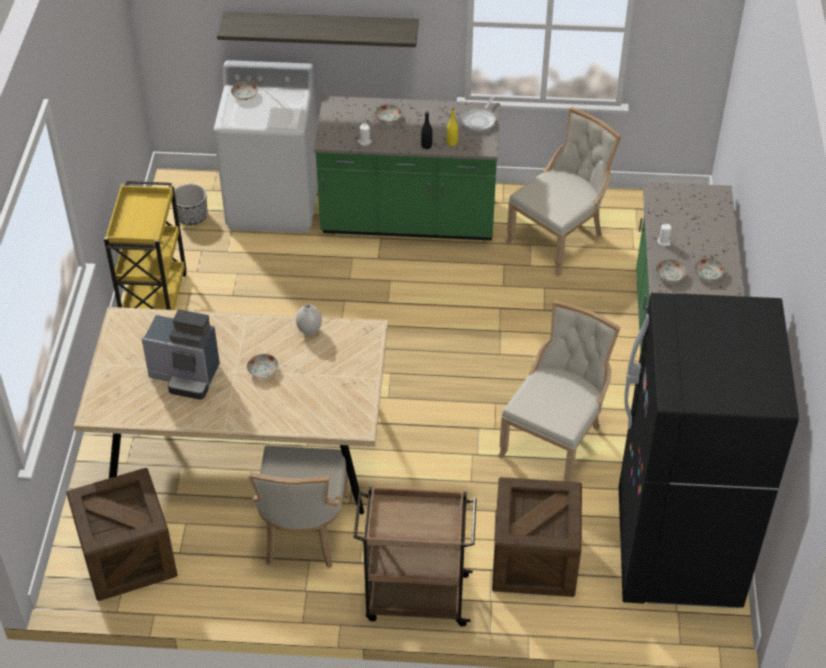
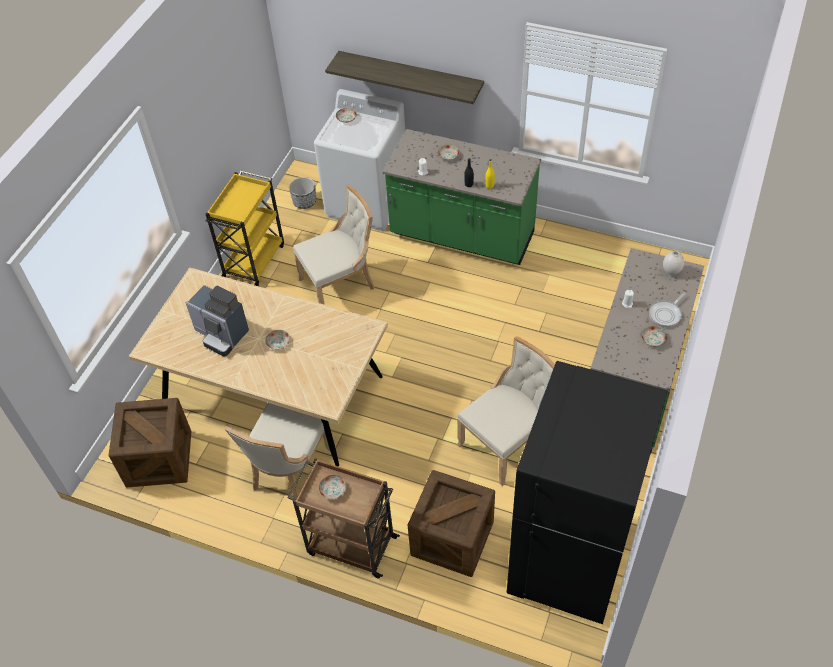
camera: 20 degrees right, 5 degrees up
white vase [296,304,322,335] -> white vase moved to [663,251,684,275]
frying pan [461,97,496,132] -> frying pan moved to [649,292,686,327]
beige chair [505,107,621,277] -> beige chair moved to [293,185,374,305]
plate [656,260,687,282] -> plate moved to [319,475,346,499]

